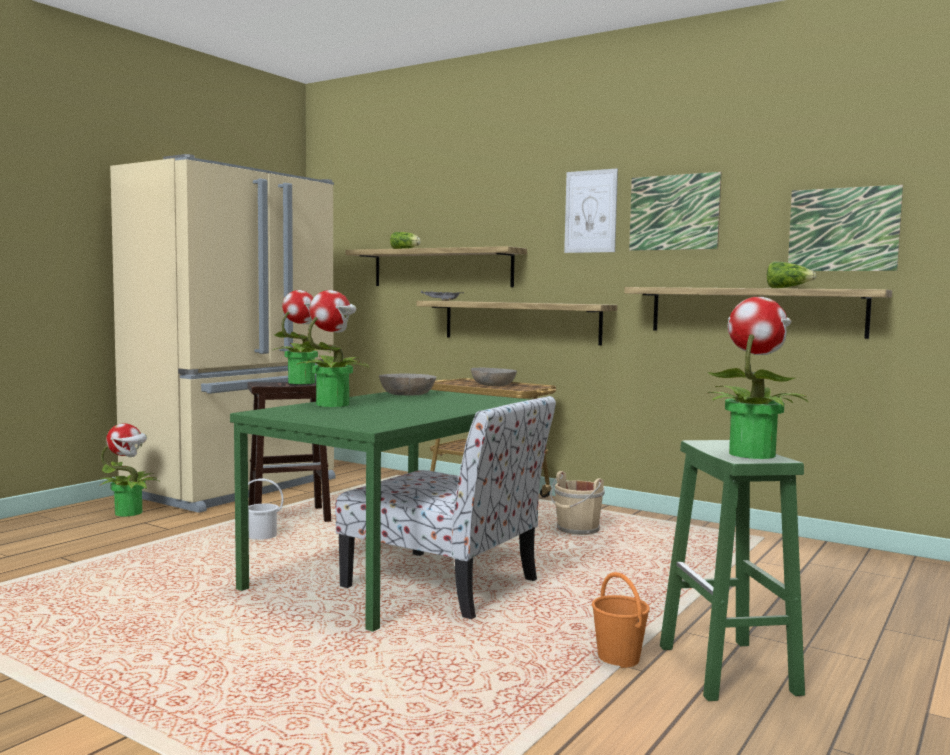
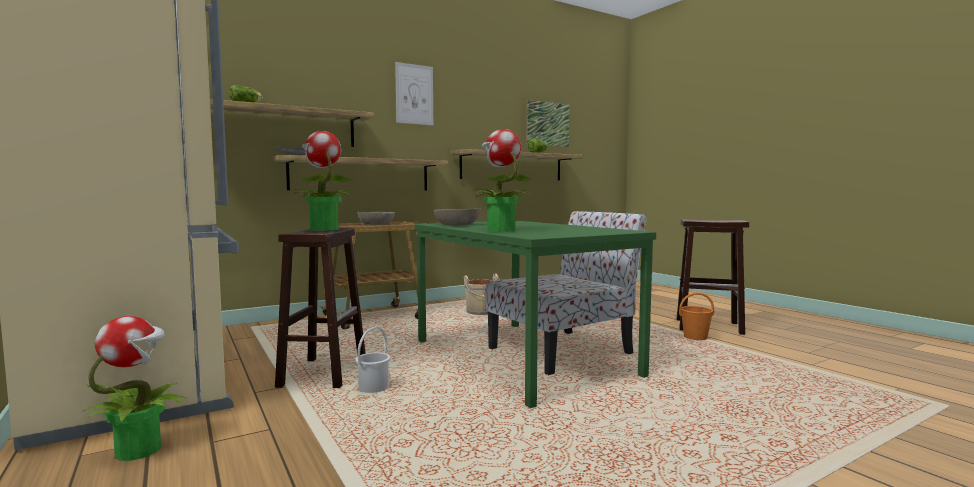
camera: 65 degrees left, 0 degrees up
picture [629,172,721,251] -> none
green stool [660,440,805,701] -> brown stool [677,219,749,335]
potted plant [707,297,808,459] -> none

